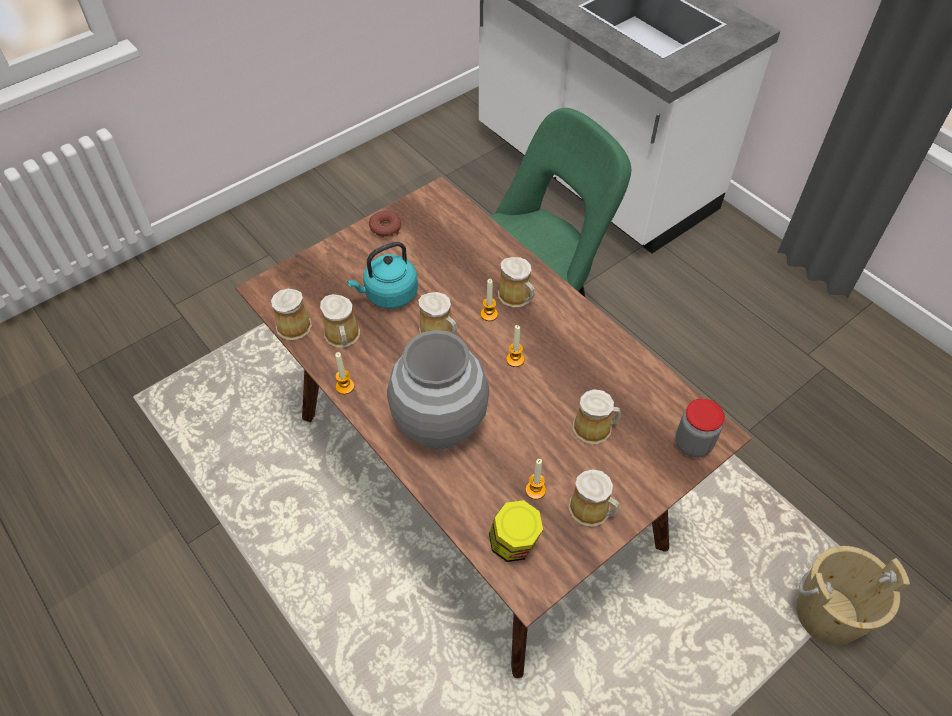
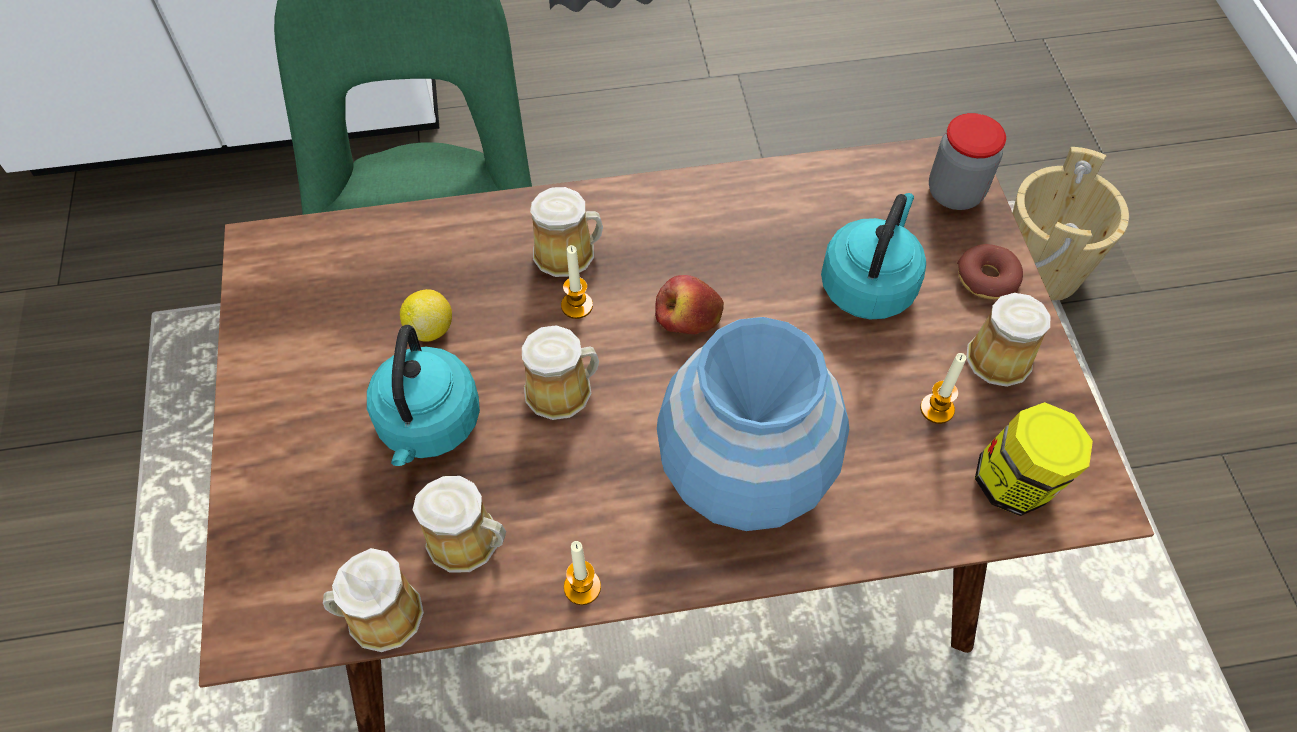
camera: 60 degrees left, 5 degrees up
donut [369,211,401,237] -> donut moved to [957,244,1023,299]
grey vase [387,330,489,449] -> blue vase [657,317,849,531]
candle [506,325,524,367] -> apple [655,275,724,334]
mug [573,389,621,444] -> turquoise kettle [821,193,926,319]
none -> lemon [400,289,452,342]

